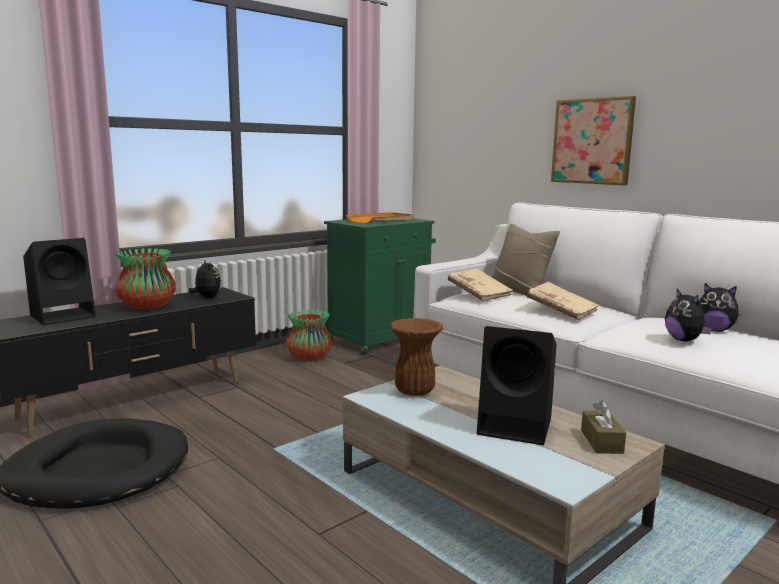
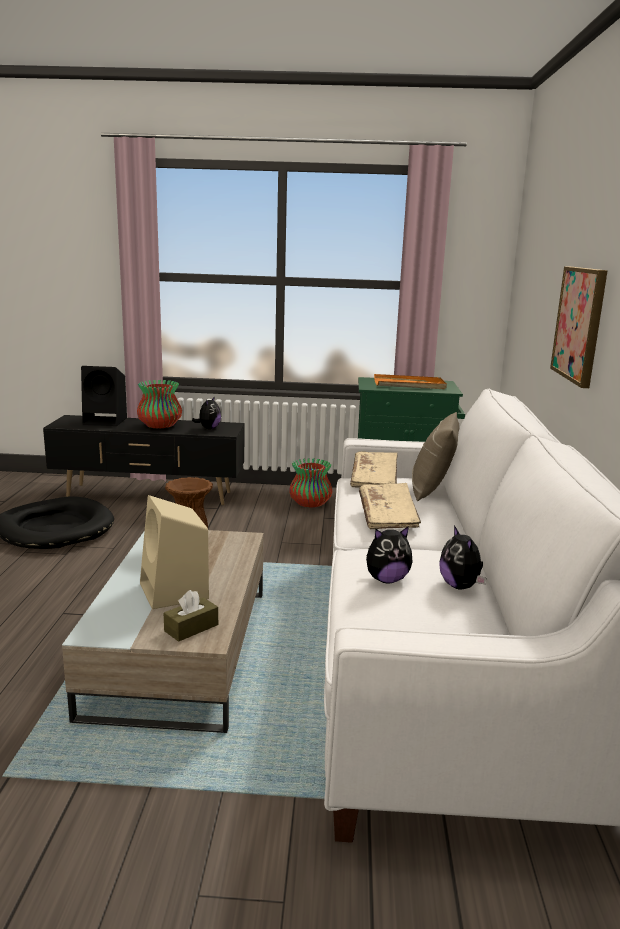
camera: 45 degrees right, 5 degrees up
black speaker [477,326,557,445] -> beige speaker [140,495,209,609]
plush toy [665,289,712,341] -> plush toy turned 135 degrees counterclockwise [366,526,413,583]

